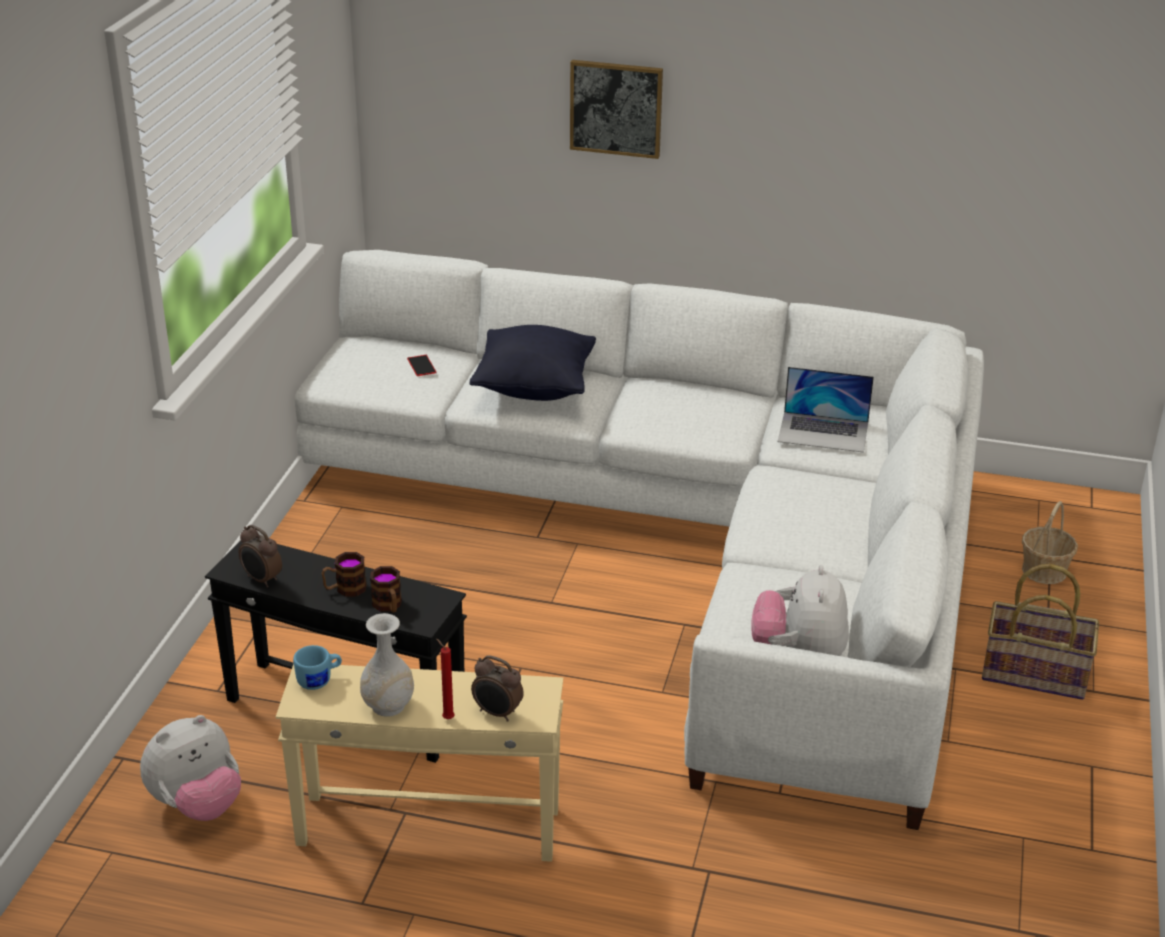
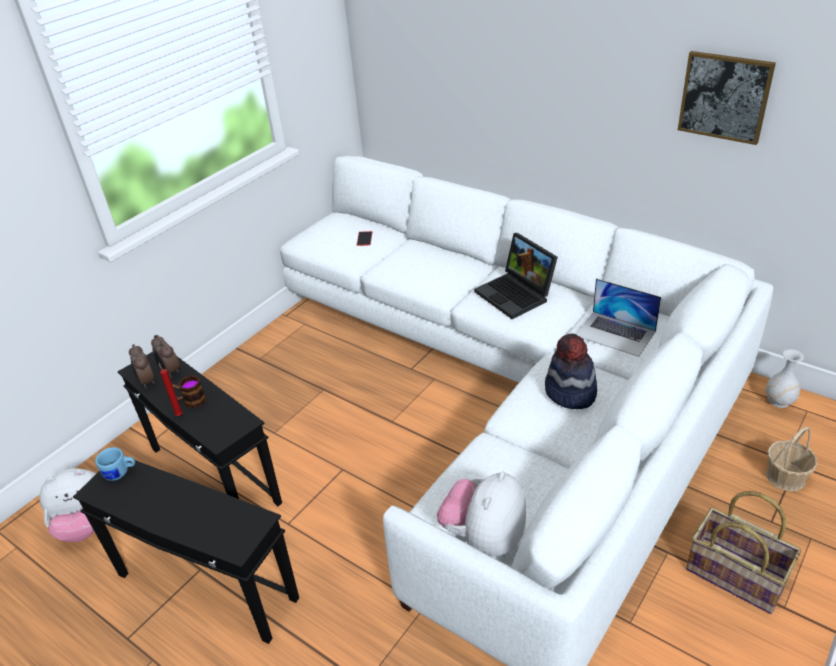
camera: 25 degrees right, 5 degrees up
beige side table [276,664,563,862] -> black side table [73,460,299,644]
white vase [360,613,414,717] -> white vase moved to [765,349,804,408]
mug [370,566,402,613] -> none
red candle [437,639,455,719] -> red candle moved to [159,363,183,416]
black pillow [469,325,596,401] -> none
alarm clock [471,655,524,722] -> alarm clock moved to [151,335,180,378]
picture [570,60,663,159] -> picture moved to [678,51,776,145]
none -> laptop [474,233,558,319]
none -> hat [545,334,597,409]

